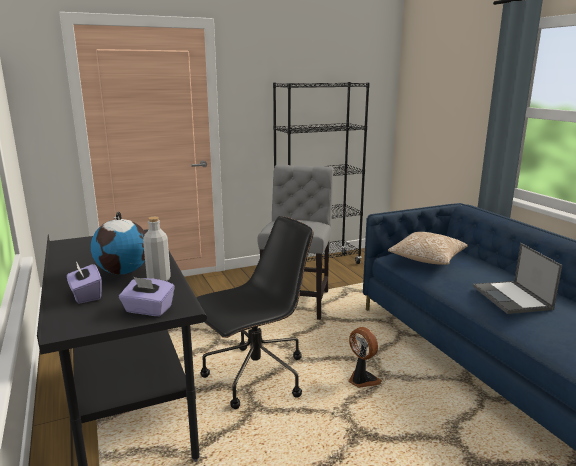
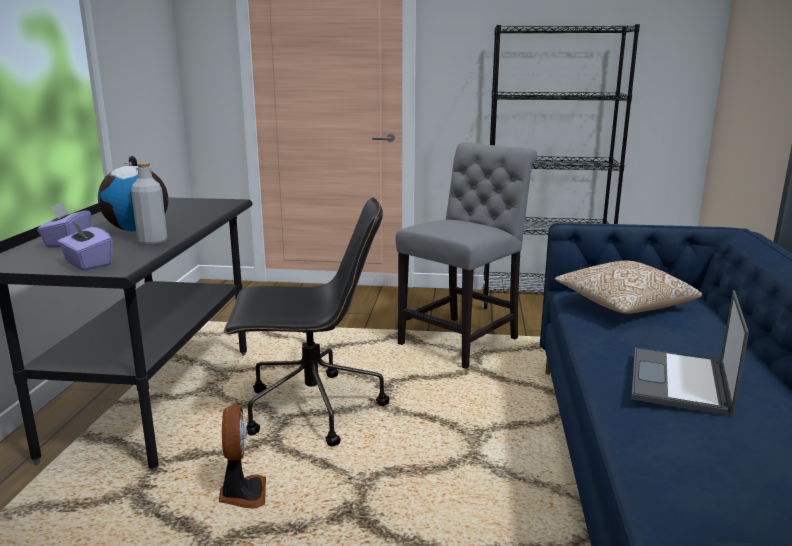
camera: 30 degrees right, 0 degrees up
fan [348,327,382,388] -> fan moved to [219,405,266,509]

